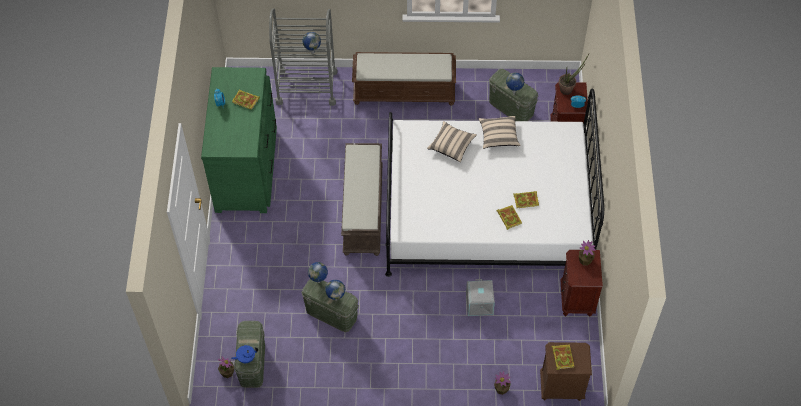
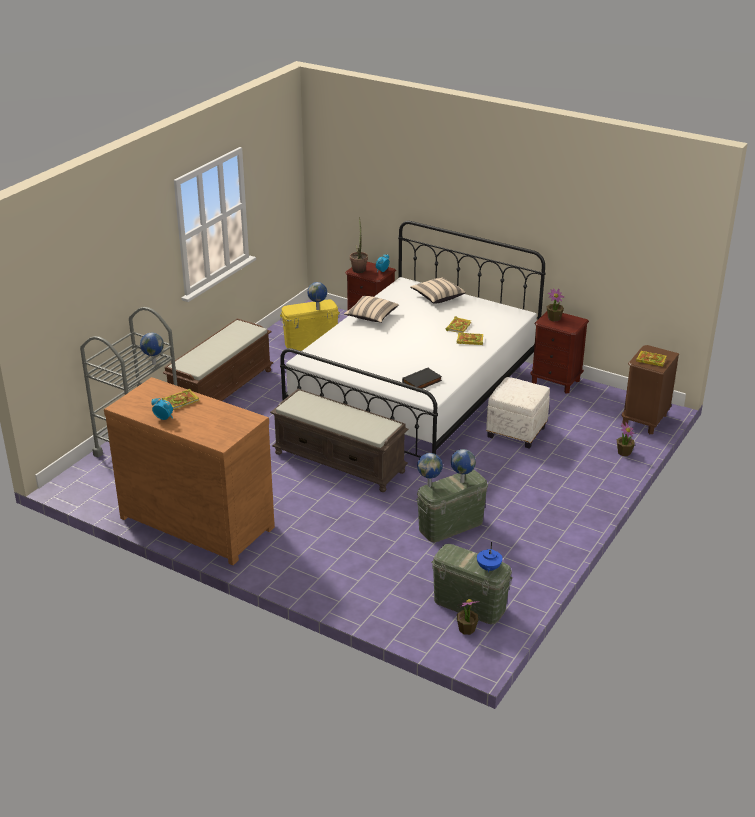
camera: 60 degrees left, 25 degrees down
green dresser [201,67,277,213] -> brown dresser [104,377,275,565]
beige pillow [427,121,477,162] -> beige pillow moved to [410,277,466,303]
grey storage box [466,279,495,316] -> white ottoman [486,377,550,449]
green storage box [489,69,538,121] -> yellow storage box [280,300,340,351]
none -> black book [402,368,442,389]

